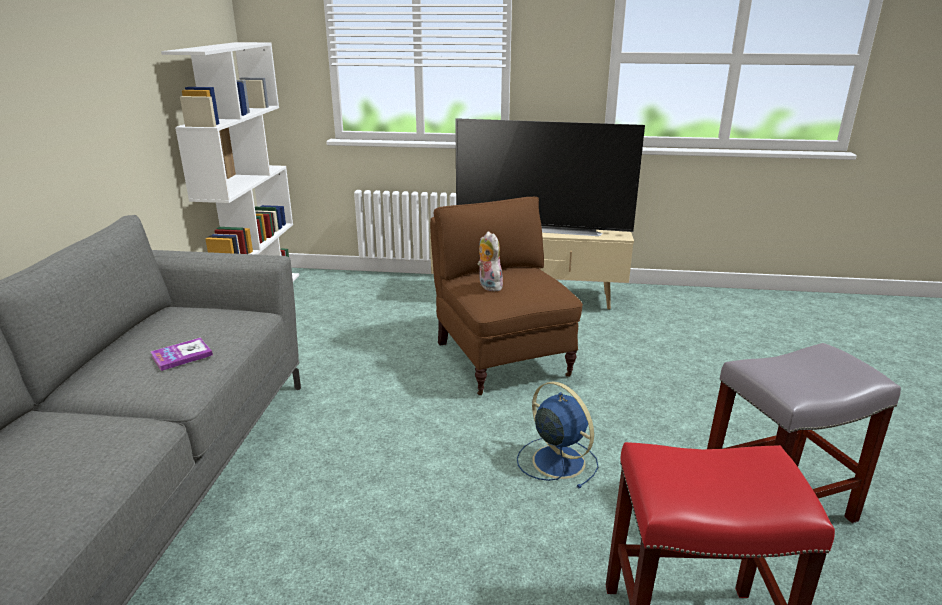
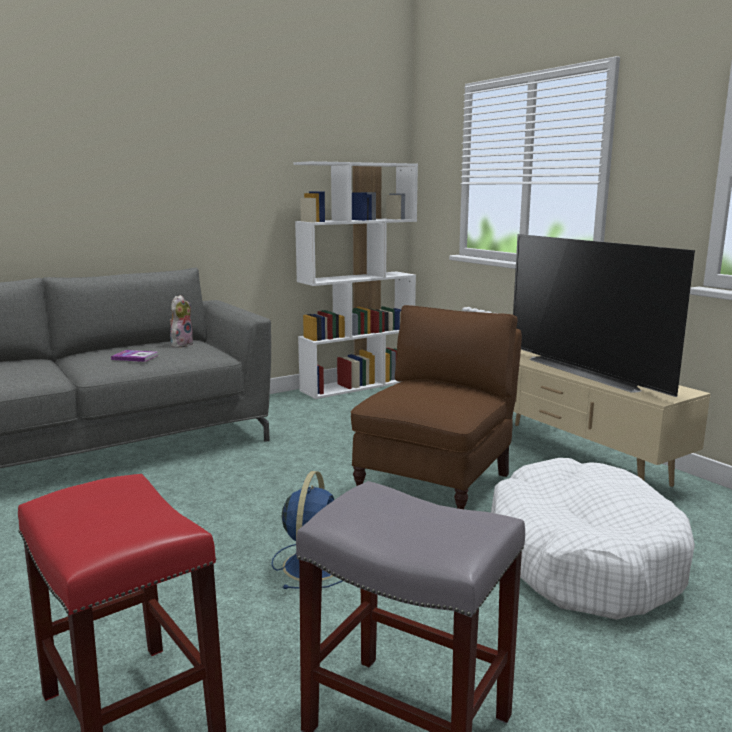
camera: 50 degrees right, 10 degrees down
plush toy [478,231,503,291] -> plush toy moved to [170,295,193,348]
none -> white dog bed [491,458,695,620]

